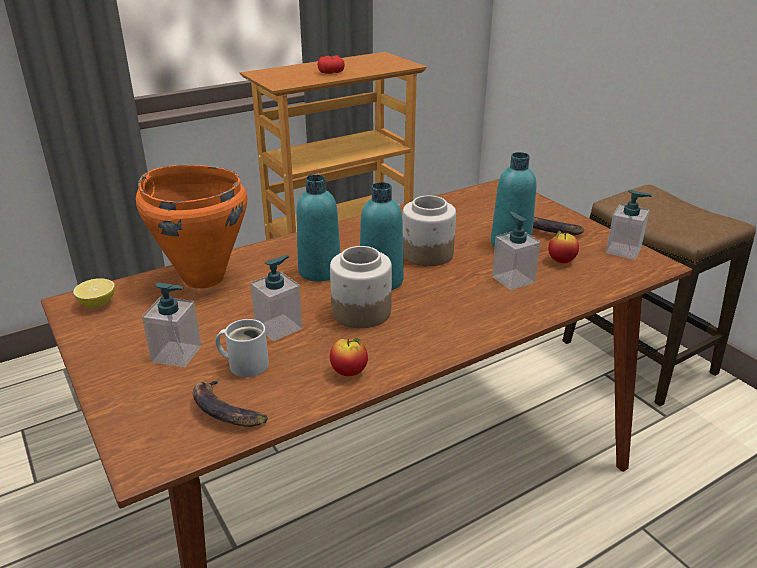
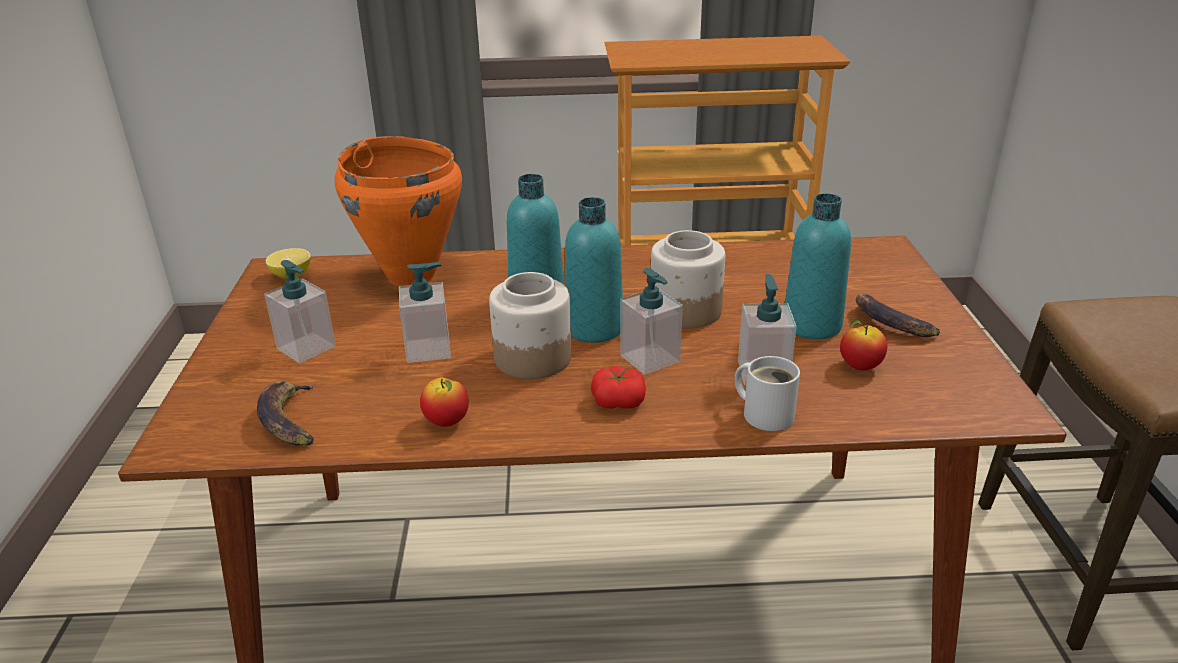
camera: 30 degrees right, 0 degrees up
white mug [215,319,269,377] -> white mug moved to [735,356,800,431]
tomato [318,55,345,74] -> tomato moved to [591,366,646,409]
soap dispenser [606,190,652,260] -> soap dispenser moved to [620,268,683,375]

